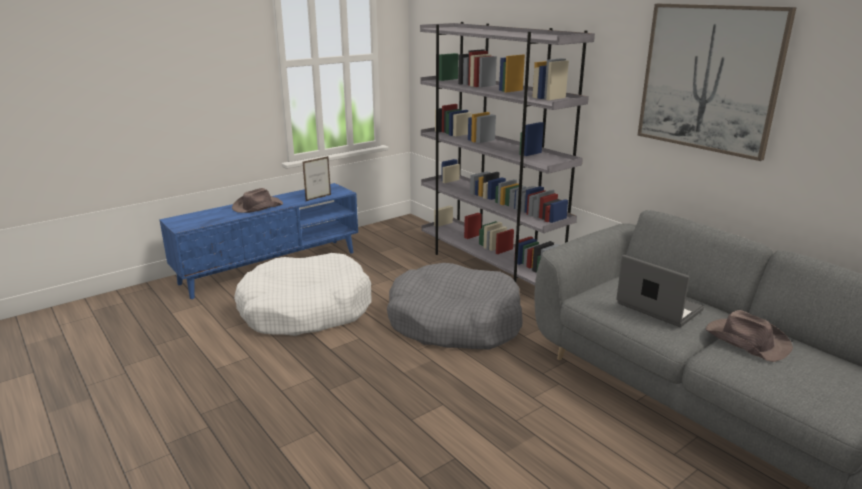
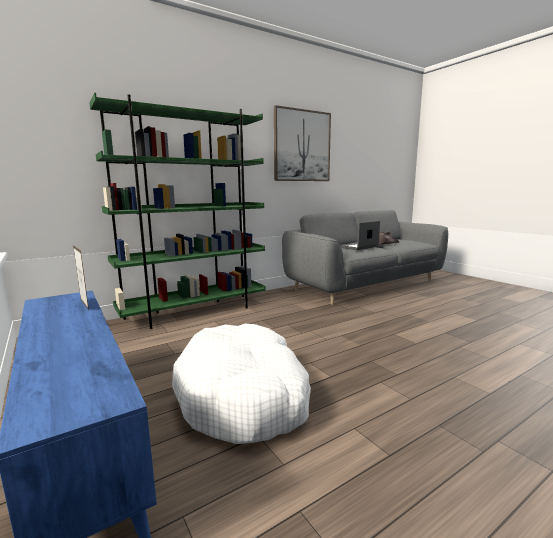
camera: 85 degrees left, 10 degrees down
brown hat [232,188,283,213] -> none
grey dog bed [387,263,522,350] -> none
grey bookcase [420,22,595,285] -> green bookcase [89,93,266,329]

